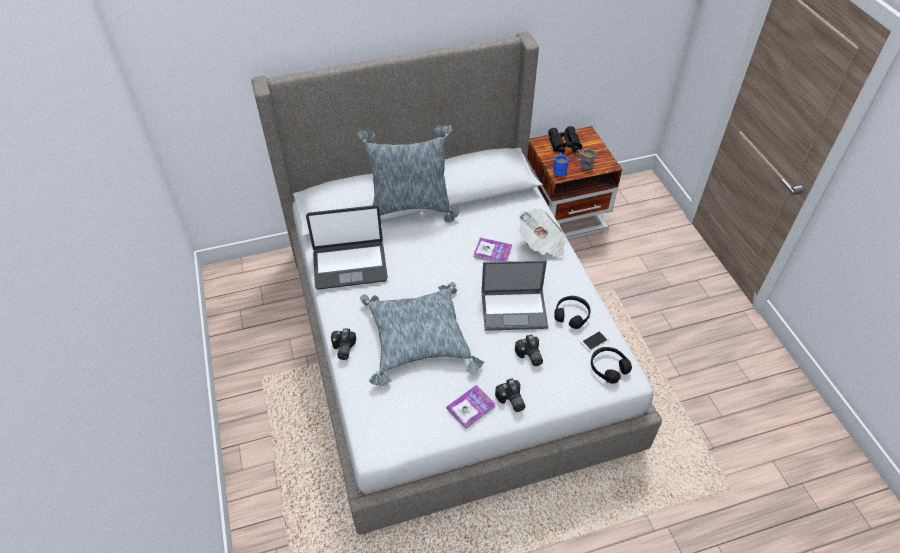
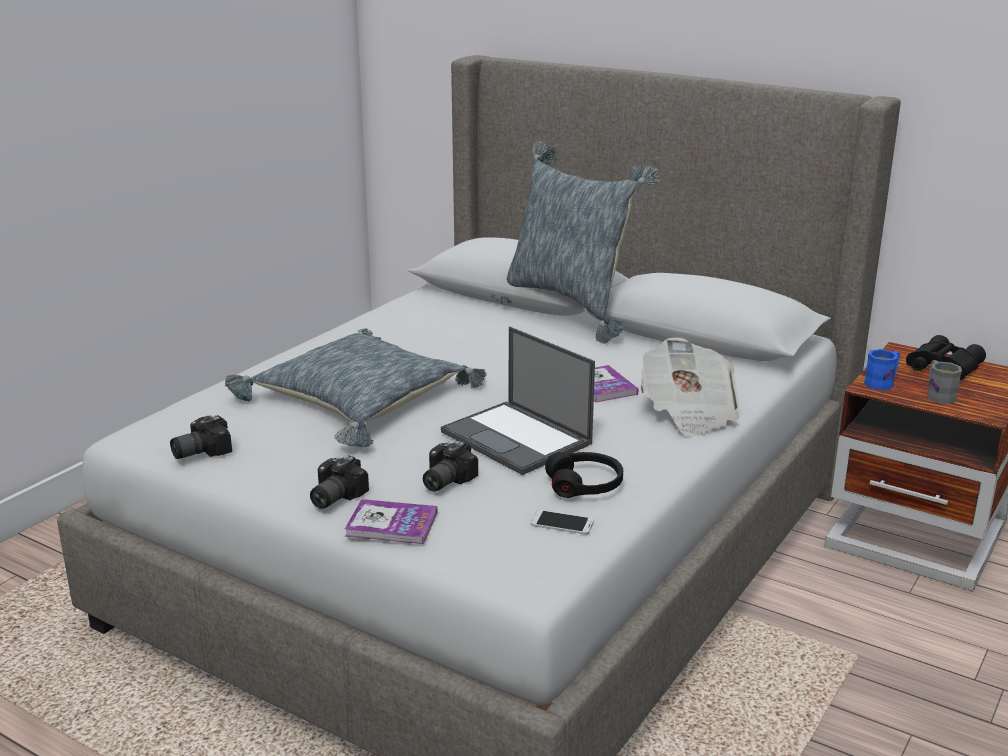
camera: 50 degrees right, 25 degrees down
laptop [306,205,388,289] -> none
camera [331,328,356,360] -> camera moved to [170,415,232,459]
book [446,385,496,429] -> book moved to [345,499,437,544]
black headphones [591,347,632,384] -> none

